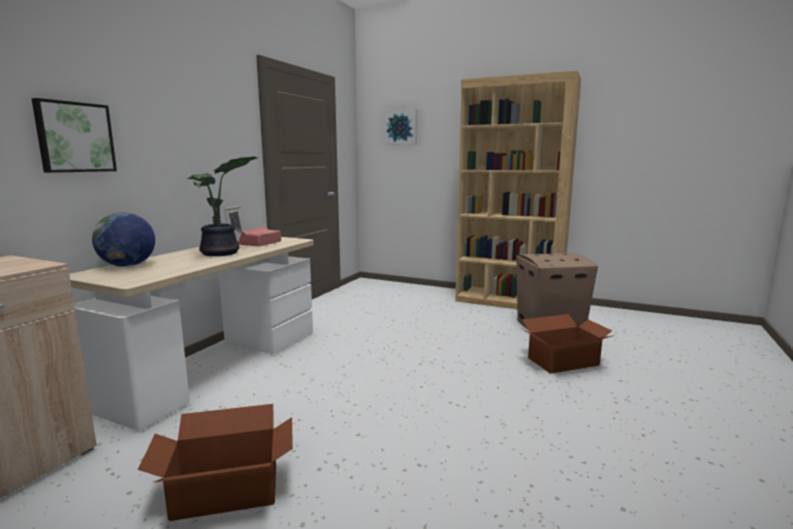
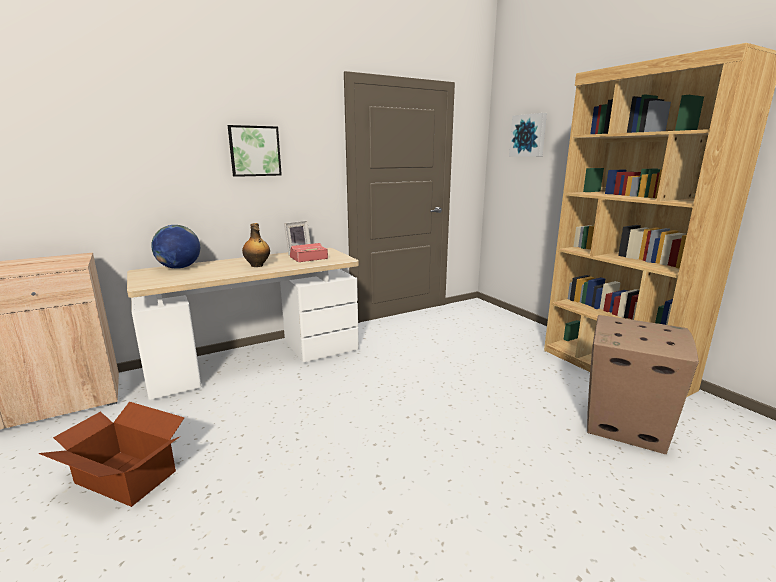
camera: 35 degrees right, 5 degrees up
picture [32,98,117,173] -> picture moved to [228,125,282,177]
potted plant [186,156,258,256] -> bottle [242,223,270,267]
cardboard box [522,314,615,374] -> none

